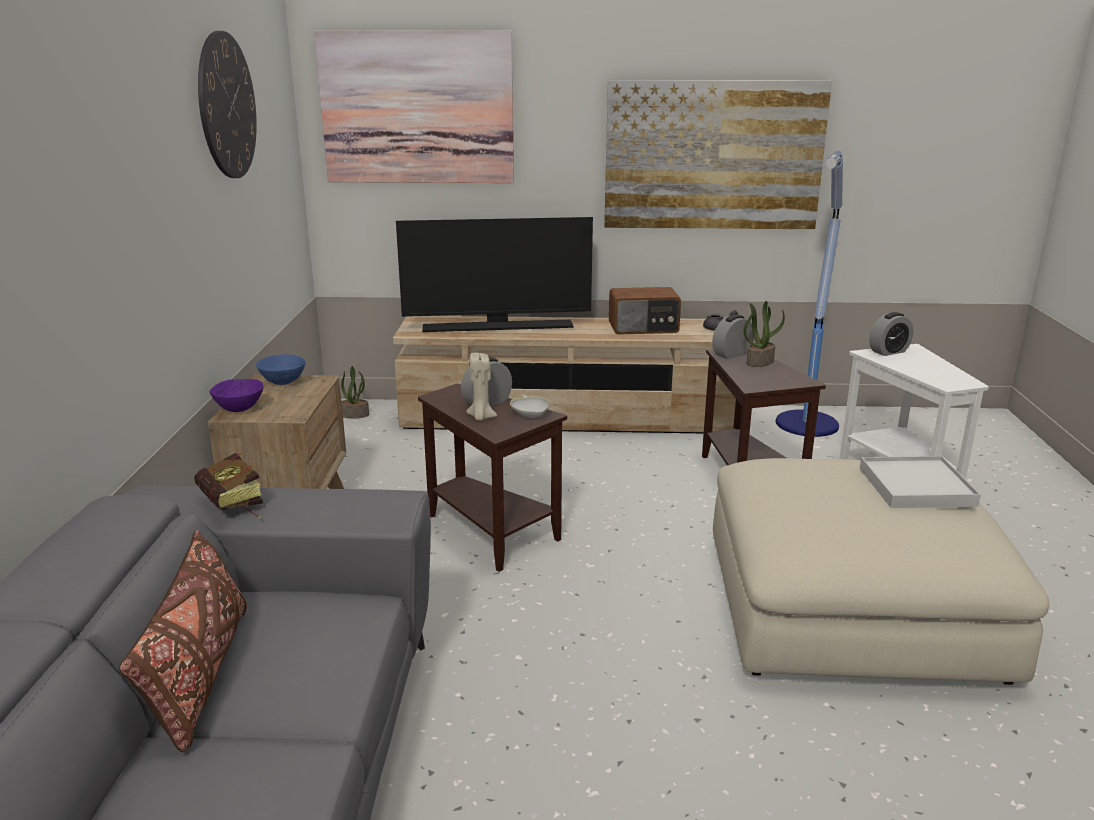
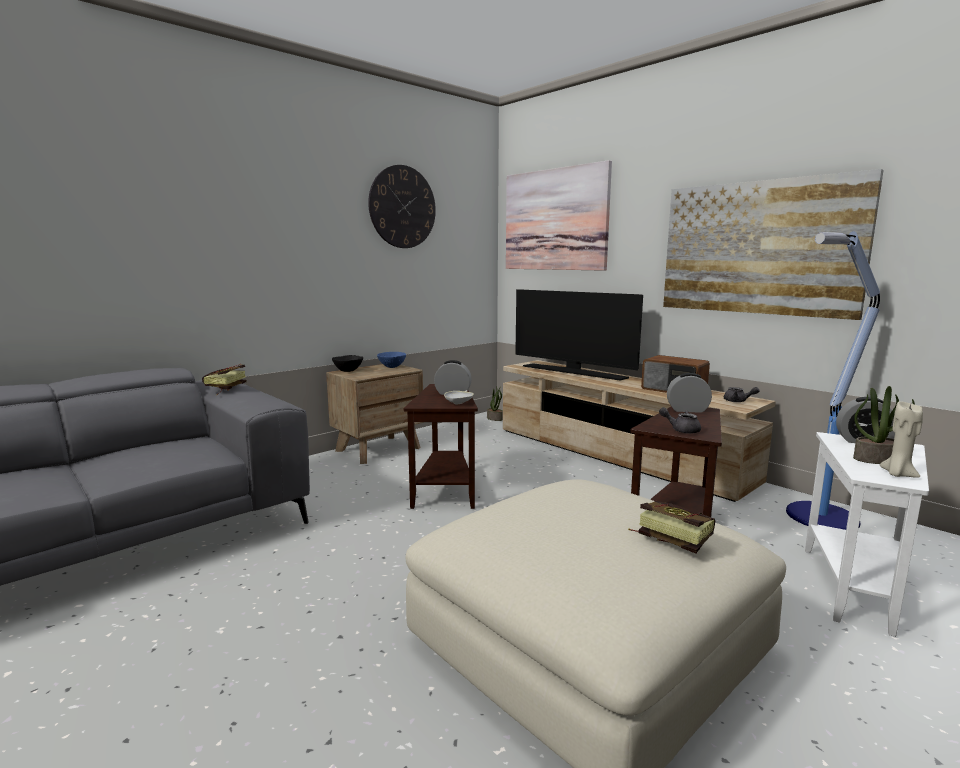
camera: 45 degrees right, 10 degrees down
brown pillow [119,530,247,752] -> none
purple bowl [210,379,264,412] -> black bowl [332,355,363,372]
beige candle [466,353,497,421] -> beige candle moved to [880,401,923,478]
potted plant [744,301,785,367] -> potted plant moved to [853,386,915,464]
white tray [860,456,981,508] -> book [628,501,715,553]
none -> grey teapot [659,407,701,434]

